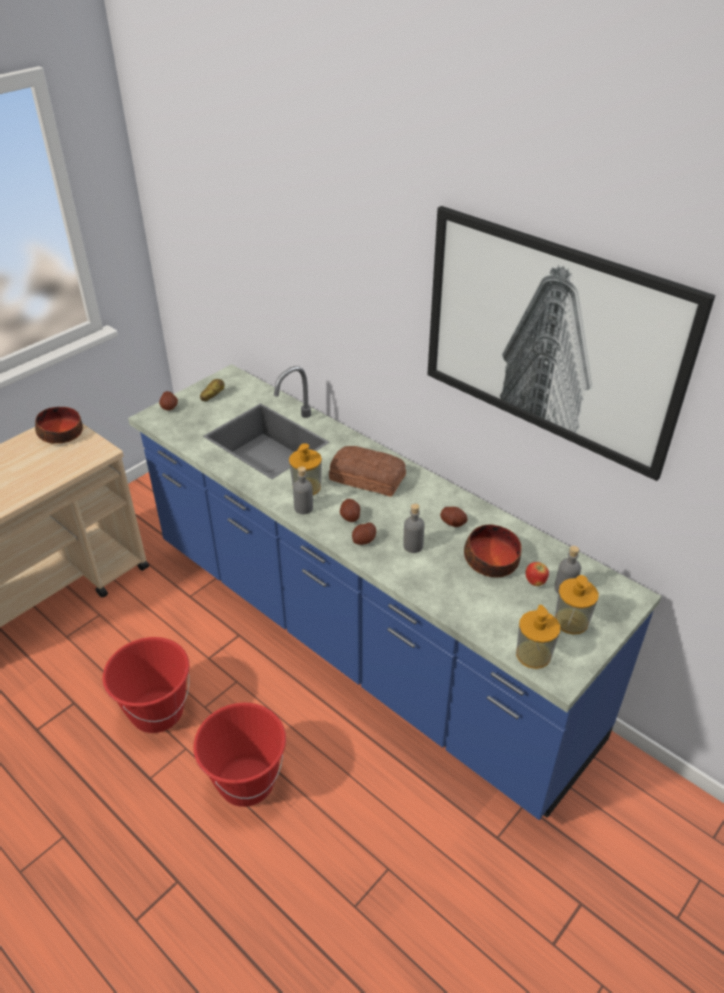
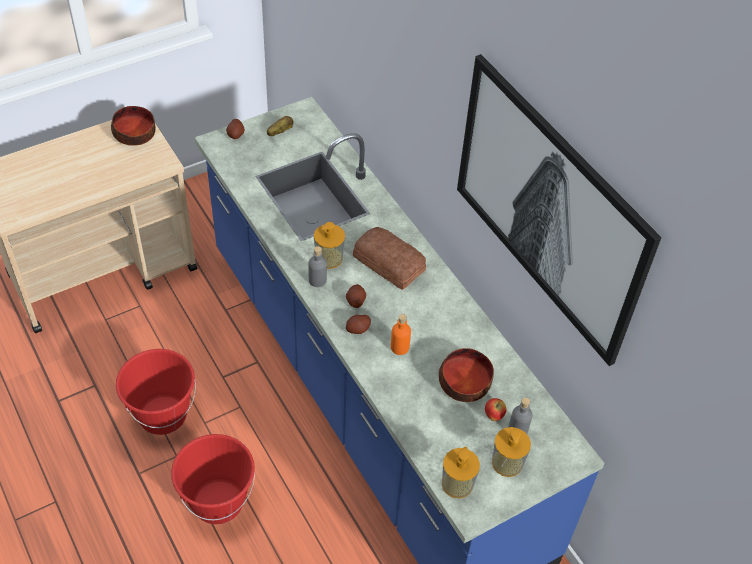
camera: 15 degrees right, 10 degrees up
grey bottle [403,504,424,553] -> orange bottle [391,314,411,355]
potato [440,507,468,527] -> none

